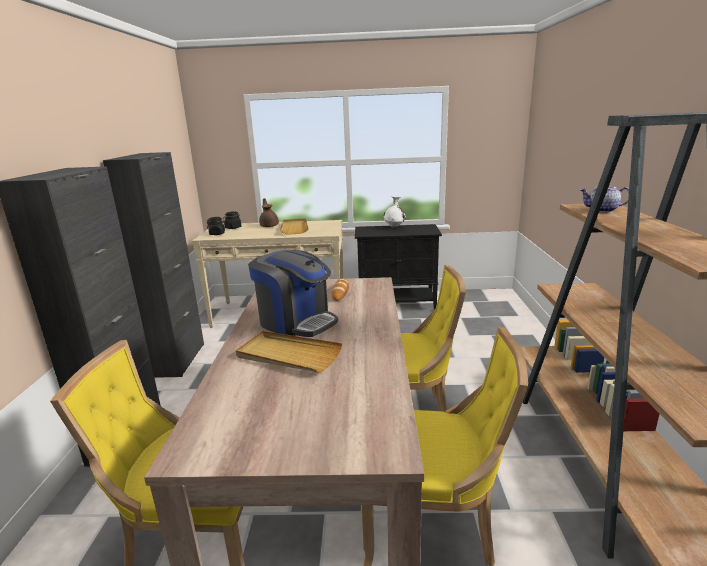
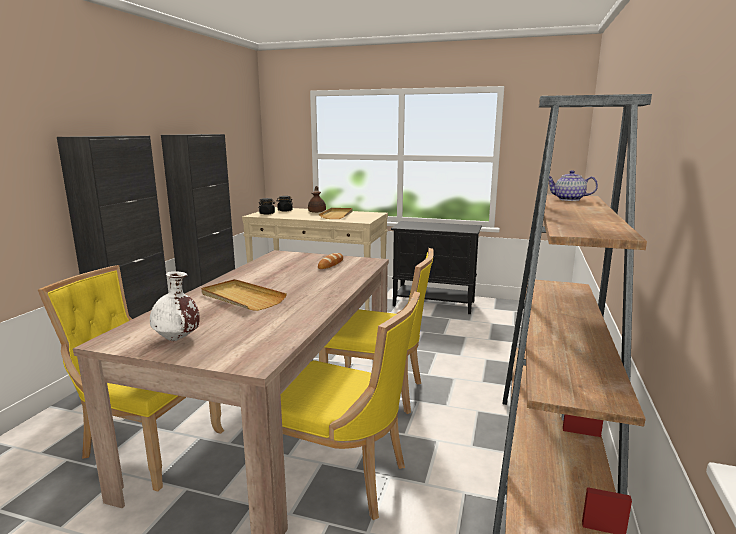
camera: 15 degrees right, 5 degrees down
coffee machine [248,250,338,337] -> none
white vase [383,196,406,228] -> white vase moved to [150,271,200,341]

